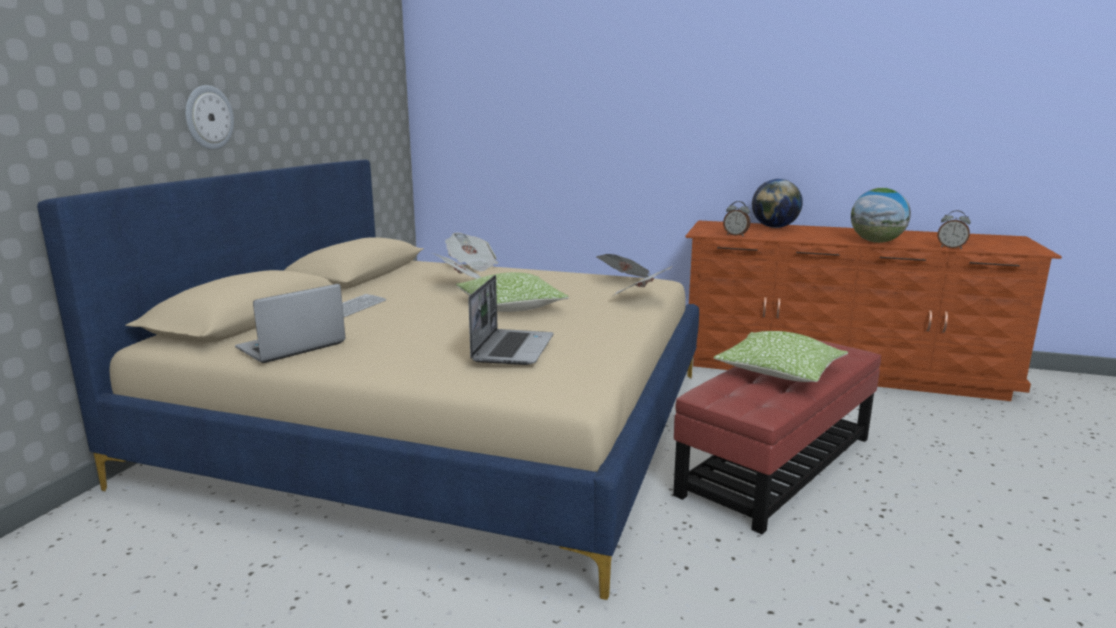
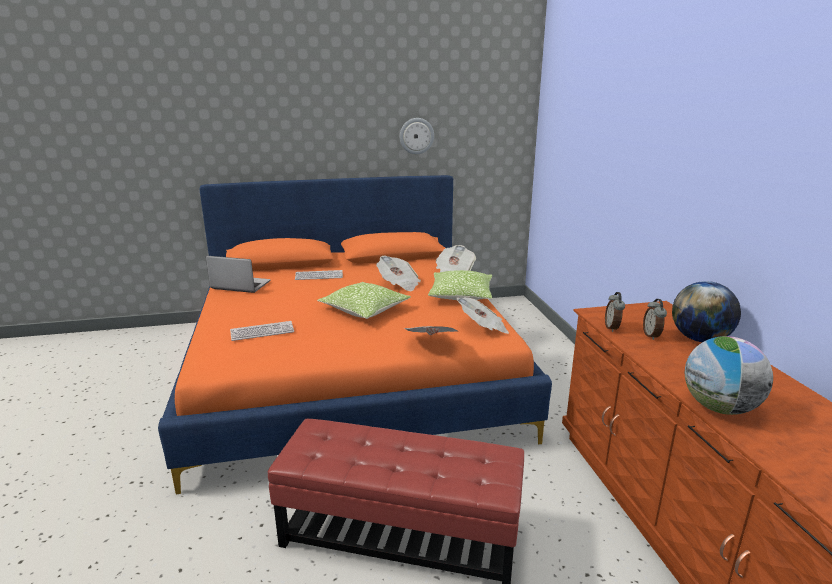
camera: 60 degrees right, 5 degrees up
beige bed [37,159,699,600] -> orange bed [158,175,552,494]
wall clock [185,85,234,150] -> wall clock moved to [400,118,434,154]
laptop [468,275,554,365] -> keyboard [230,321,294,341]
pillow [713,331,848,382] -> pillow moved to [428,270,492,300]
alarm clock [938,211,971,249] -> alarm clock moved to [643,299,667,340]

